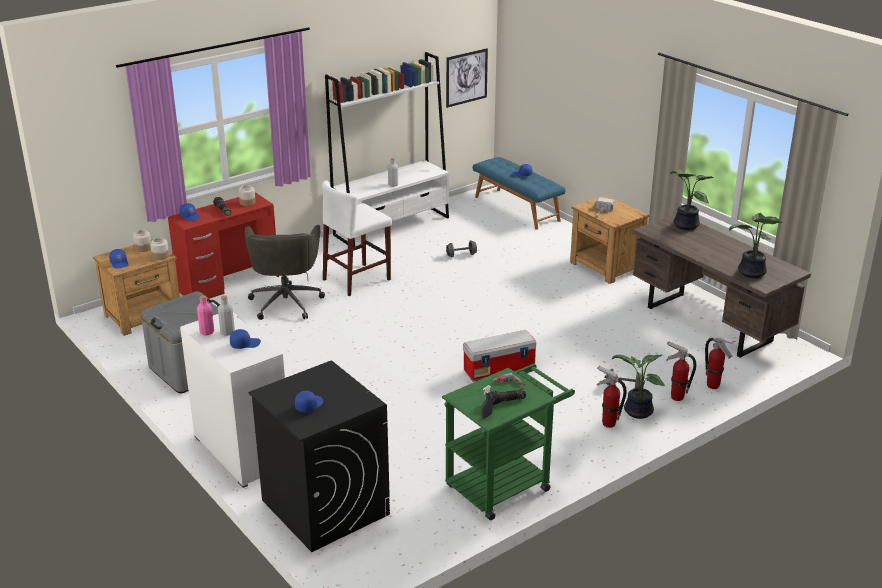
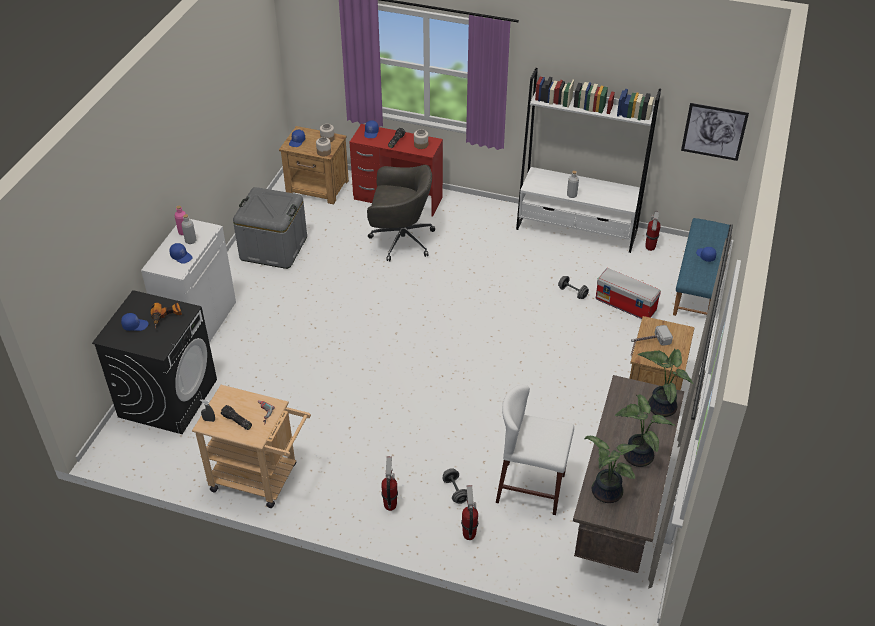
camera: 55 degrees right, 15 degrees up
grey office chair [245,225,325,320] -> grey office chair turned 135 degrees counterclockwise [367,165,435,261]
white stool [322,181,392,296] -> white stool moved to [496,385,574,515]
green cart [442,364,575,520] -> beige cart [192,385,311,508]
storage box [463,330,537,382] -> storage box moved to [596,268,661,319]
potted plant [612,355,665,419] -> potted plant moved to [615,394,675,467]
fire extinguisher [705,336,735,389] -> fire extinguisher moved to [645,211,661,251]
none -> power drill [151,303,182,329]

